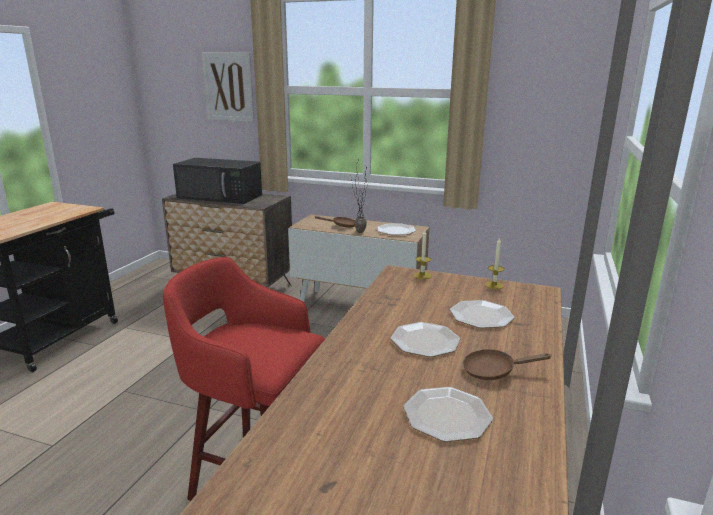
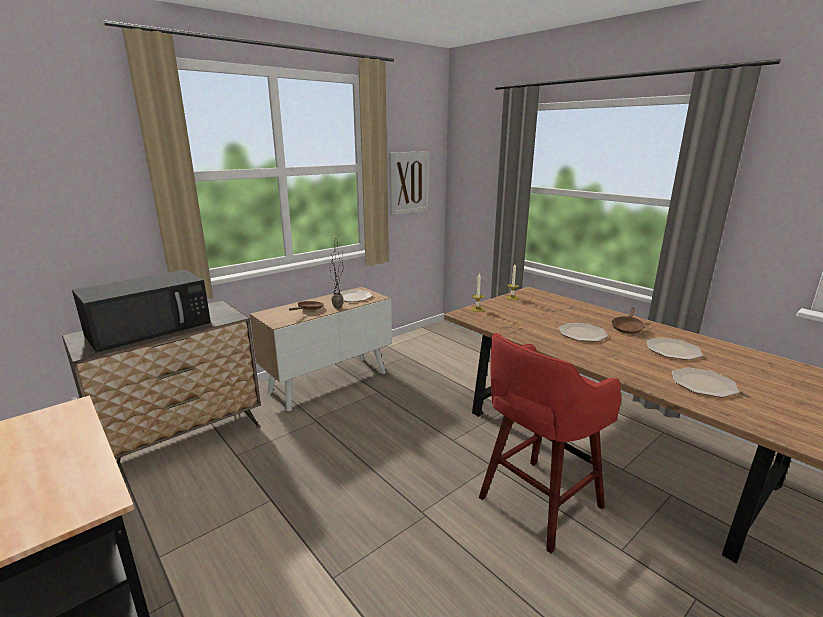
camera: 60 degrees left, 0 degrees up
picture [202,53,255,122] -> picture moved to [389,151,429,215]
plate [450,300,515,328] -> plate moved to [672,367,739,398]

